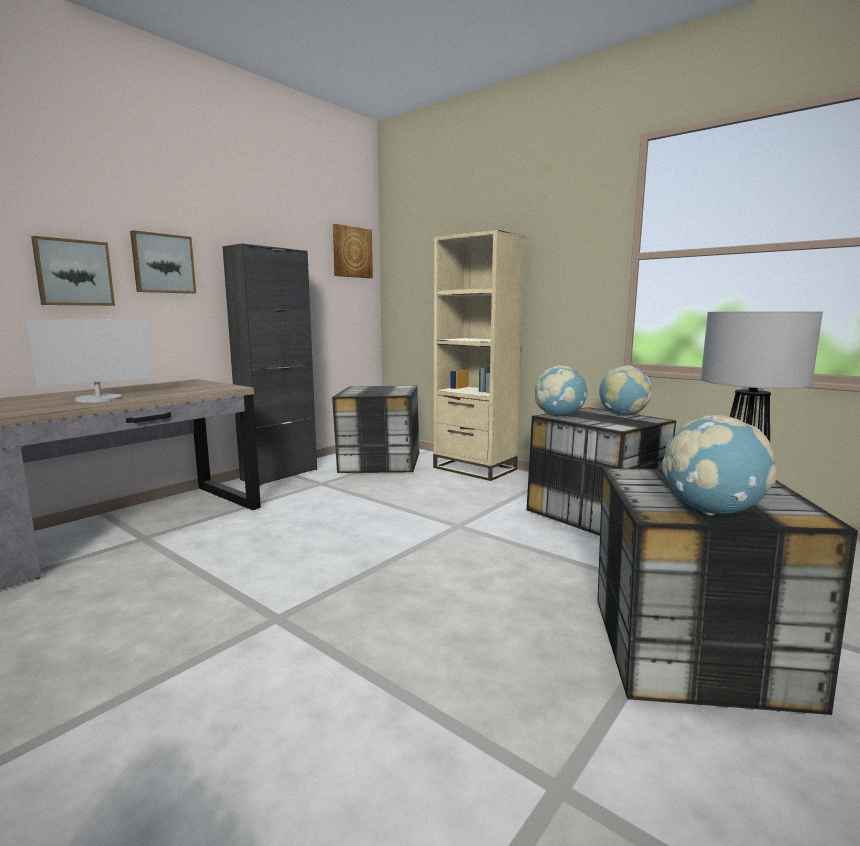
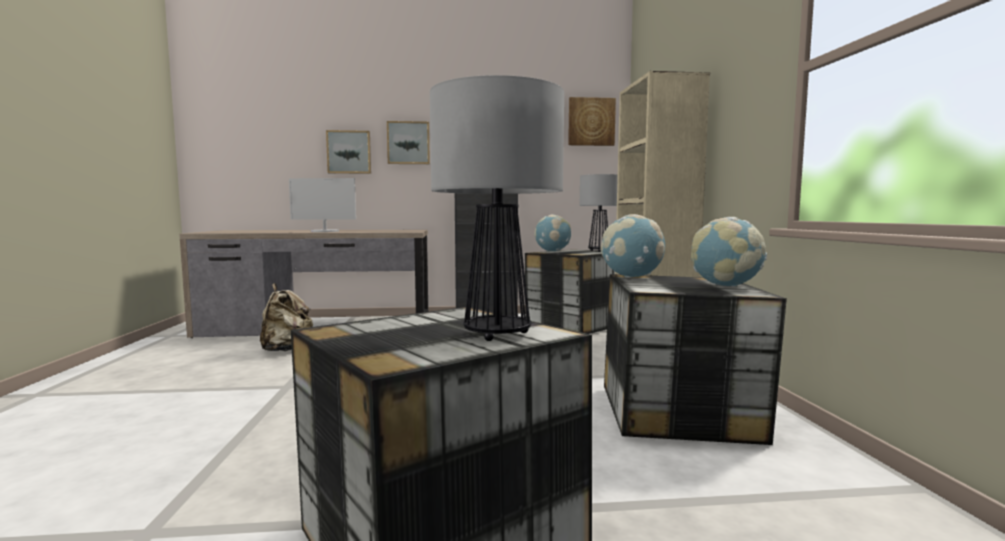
camera: 45 degrees right, 5 degrees down
globe [662,415,777,515] -> globe moved to [534,215,571,252]
none -> beige backpack [260,283,313,351]
none -> table lamp [580,174,618,252]

